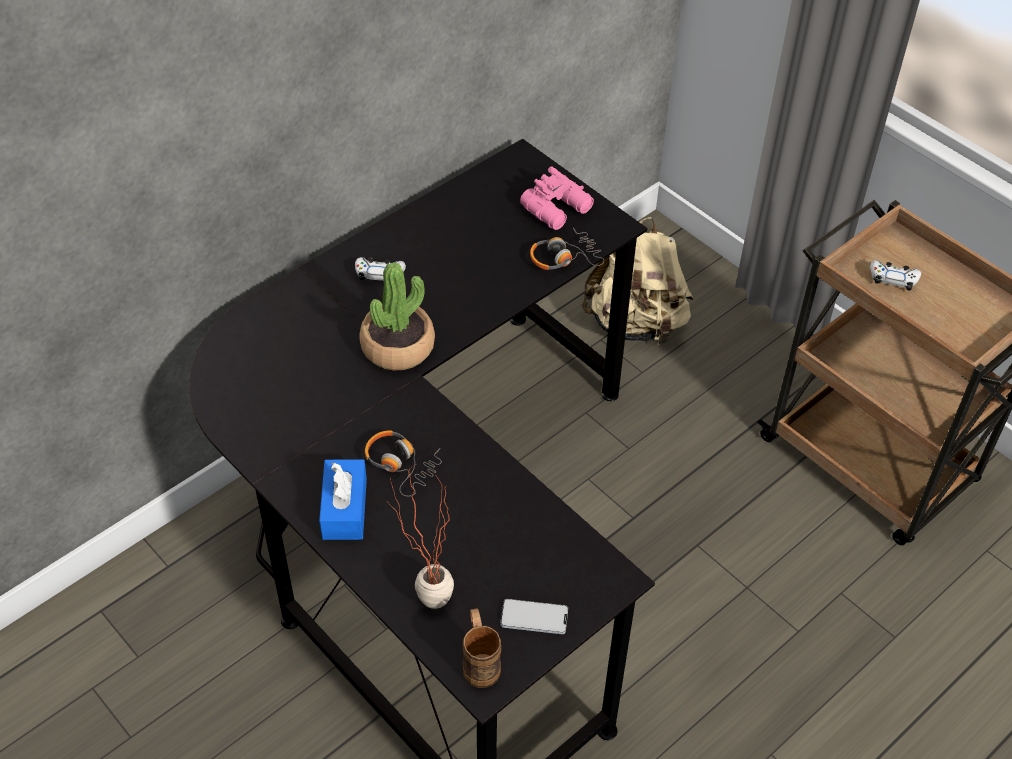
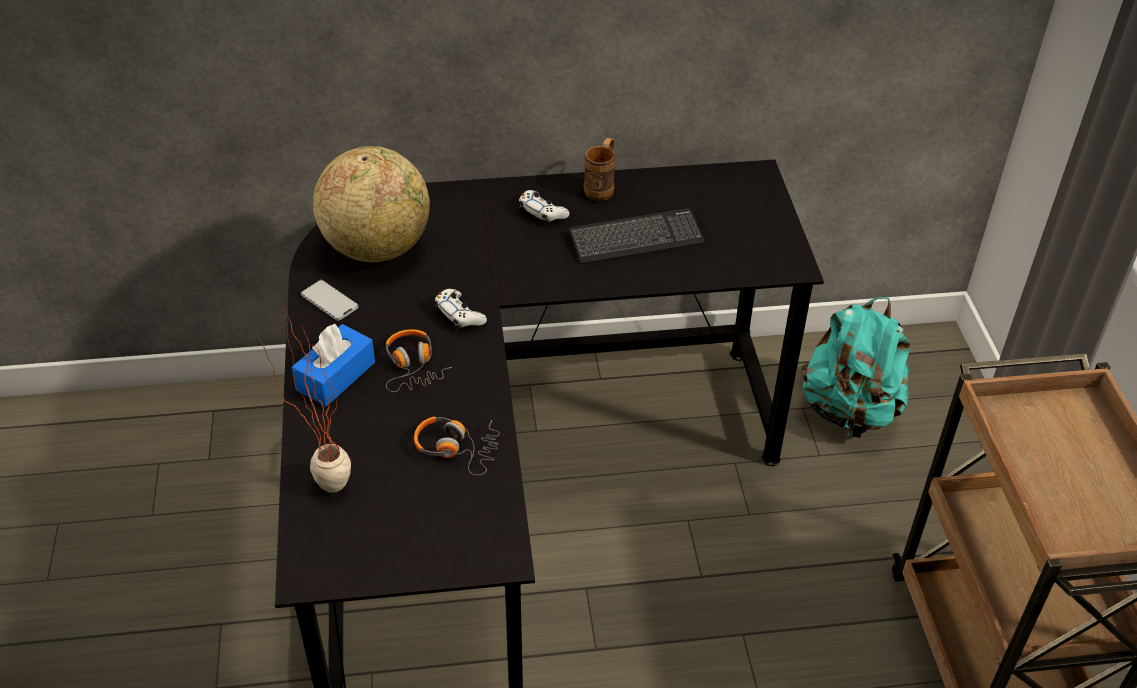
camera: 35 degrees right, 5 degrees down
potted plant [359,262,435,370] -> none
brown mug [463,608,501,688] -> brown mug moved to [584,138,615,201]
phone [501,599,568,634] -> phone moved to [301,280,358,321]
pink binoculars [520,166,594,230] -> none
headphones [530,228,604,270] -> headphones moved to [414,417,500,476]
beige backpack [582,217,694,345] -> turquoise backpack [801,297,911,438]
white game controller [870,260,921,291] -> white game controller moved to [435,289,487,330]
none -> globe [313,146,430,262]
none -> keyboard [569,208,705,264]

